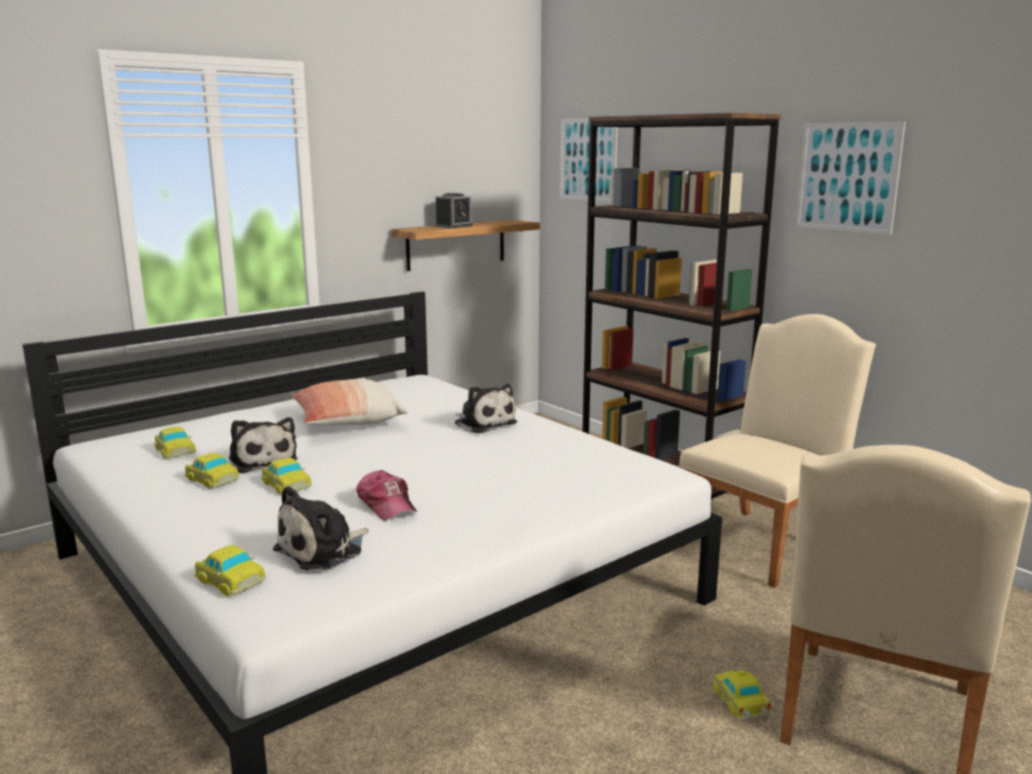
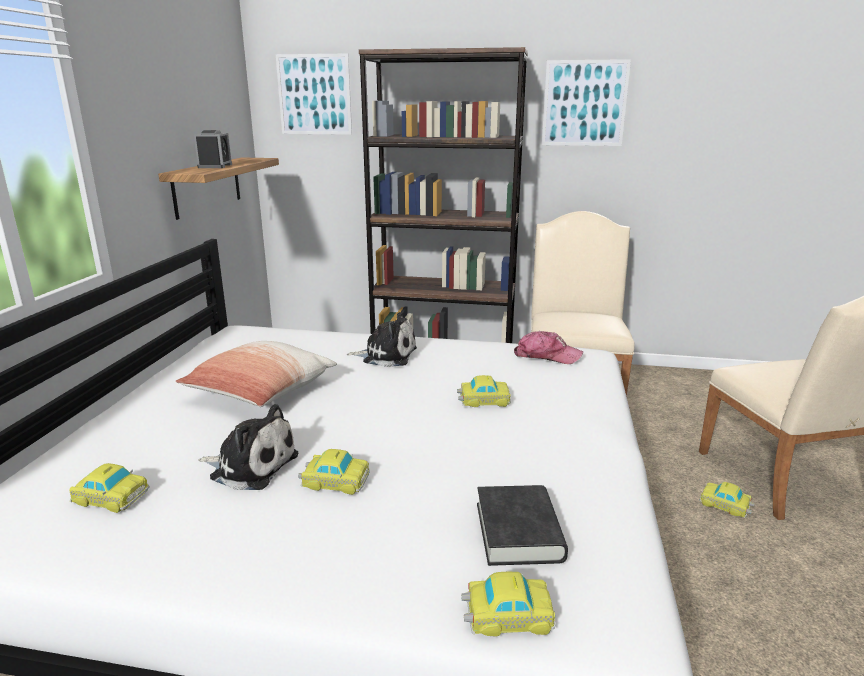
camera: 40 degrees left, 5 degrees up
toy car [184,453,240,489] -> toy car moved to [457,375,511,407]
plush toy [273,486,369,570] -> black book [477,485,568,566]
cap [356,470,418,521] -> cap moved to [514,331,583,364]

